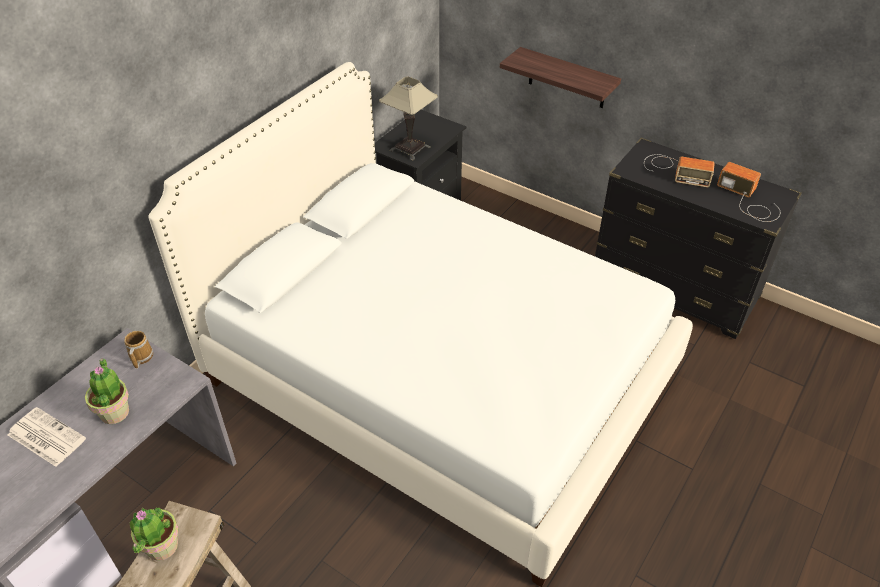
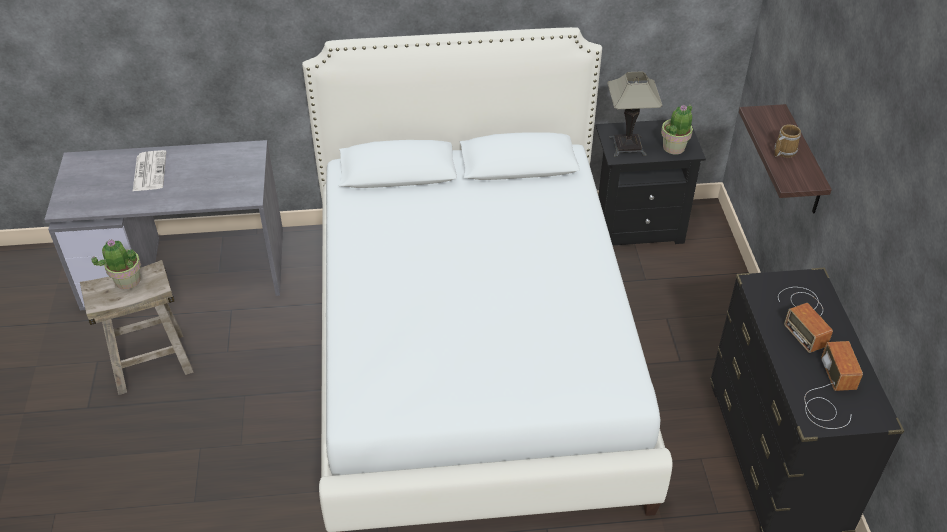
camera: 50 degrees right, 0 degrees up
potted plant [85,358,129,424] -> potted plant moved to [661,104,693,154]
mug [124,331,153,369] -> mug moved to [774,124,801,158]

